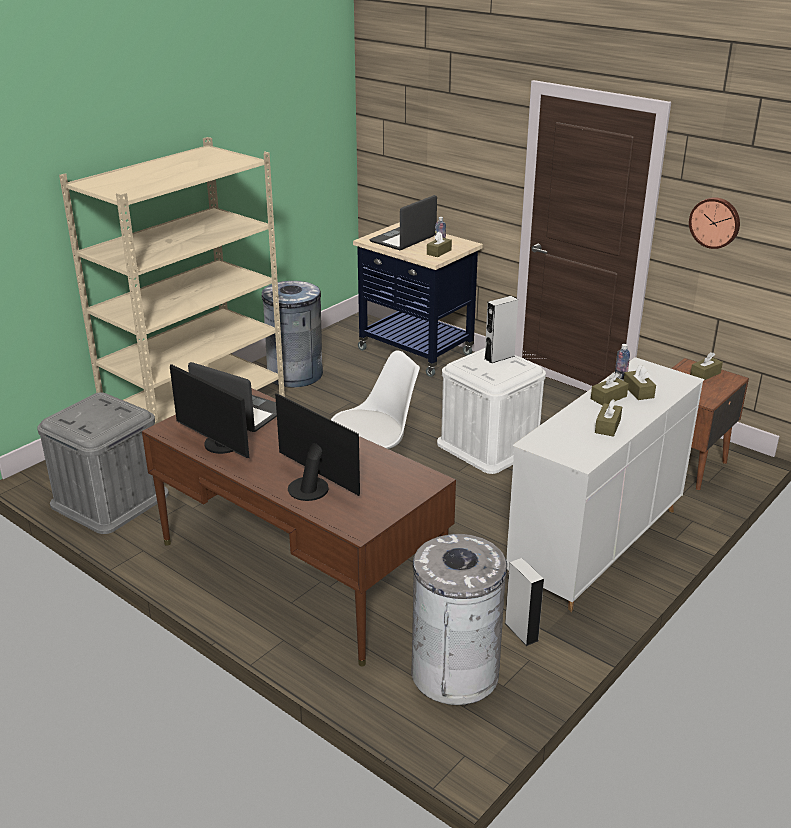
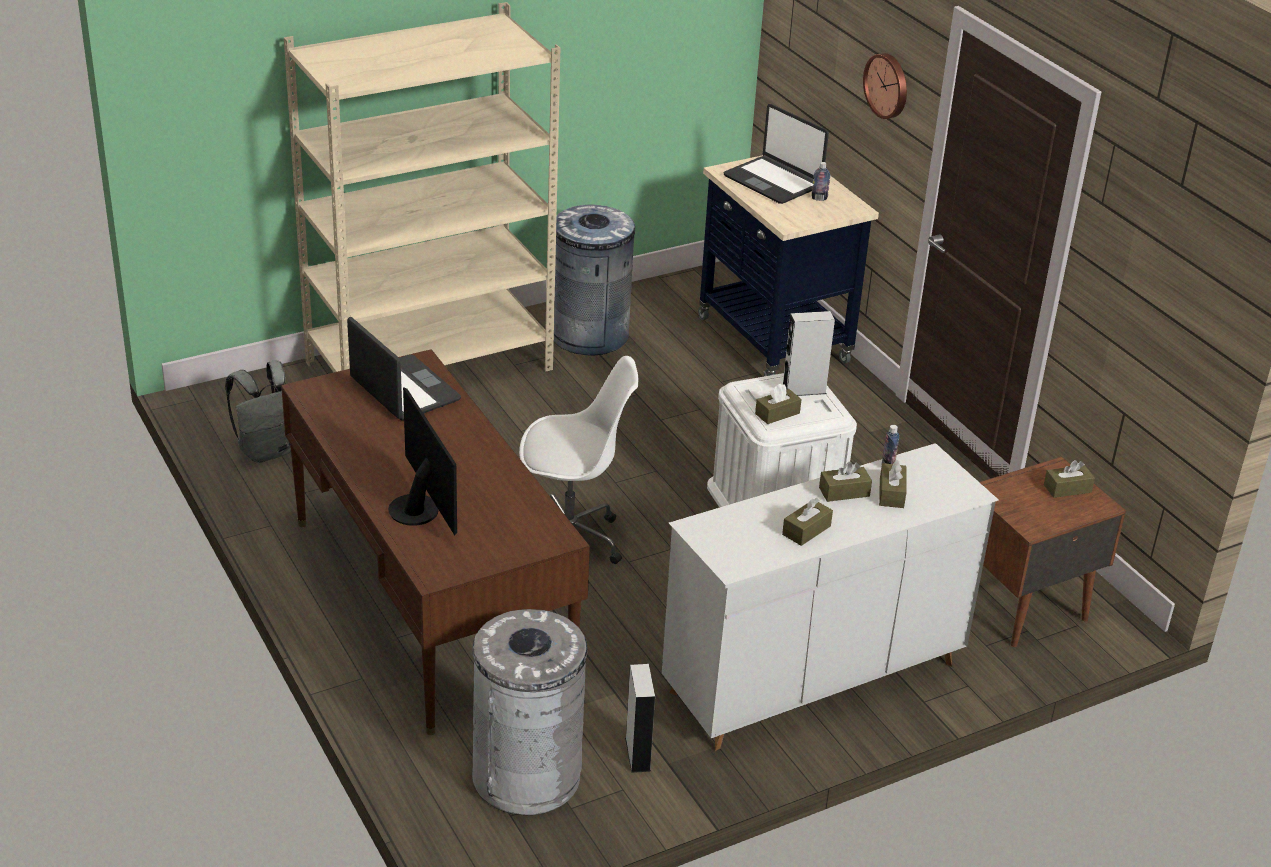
camera: 20 degrees right, 5 degrees up
grey storage box [37,392,169,534] -> grey backpack [225,361,291,463]
monitor [170,364,249,458] -> none
laptop [369,195,437,250] -> laptop turned 105 degrees counterclockwise [723,104,829,204]
brown tissue box [427,232,452,257] -> brown tissue box moved to [755,384,802,424]
wall clock [689,197,740,249] -> wall clock moved to [863,53,907,119]

